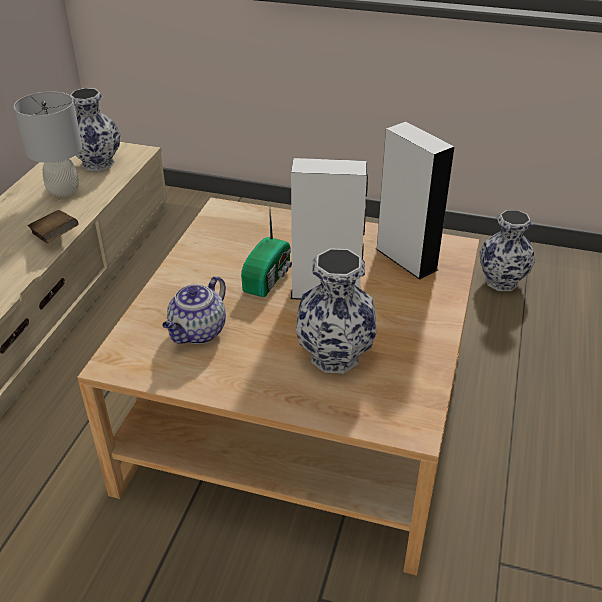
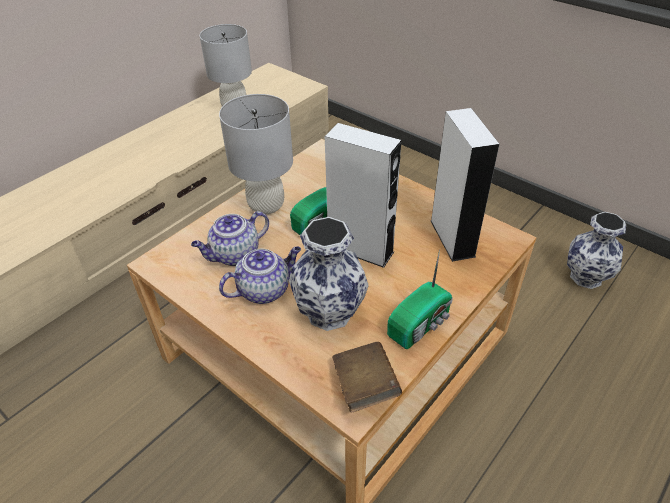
camera: 25 degrees right, 5 degrees up
brown book [28,210,79,243] -> brown book moved to [332,342,402,412]
vase [70,88,120,172] -> none
none -> grey table lamp [219,94,293,214]
none -> teapot [219,246,301,304]
none -> radio [387,250,453,349]

